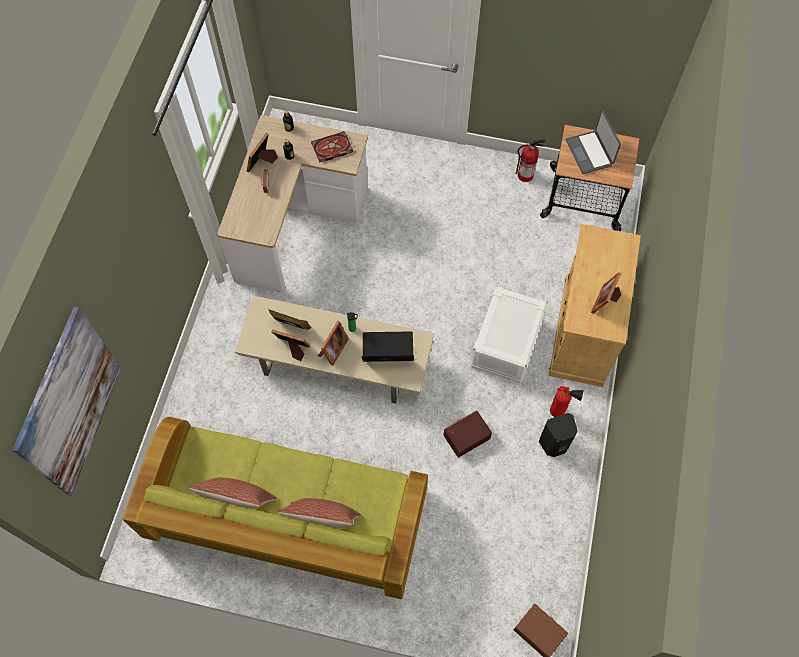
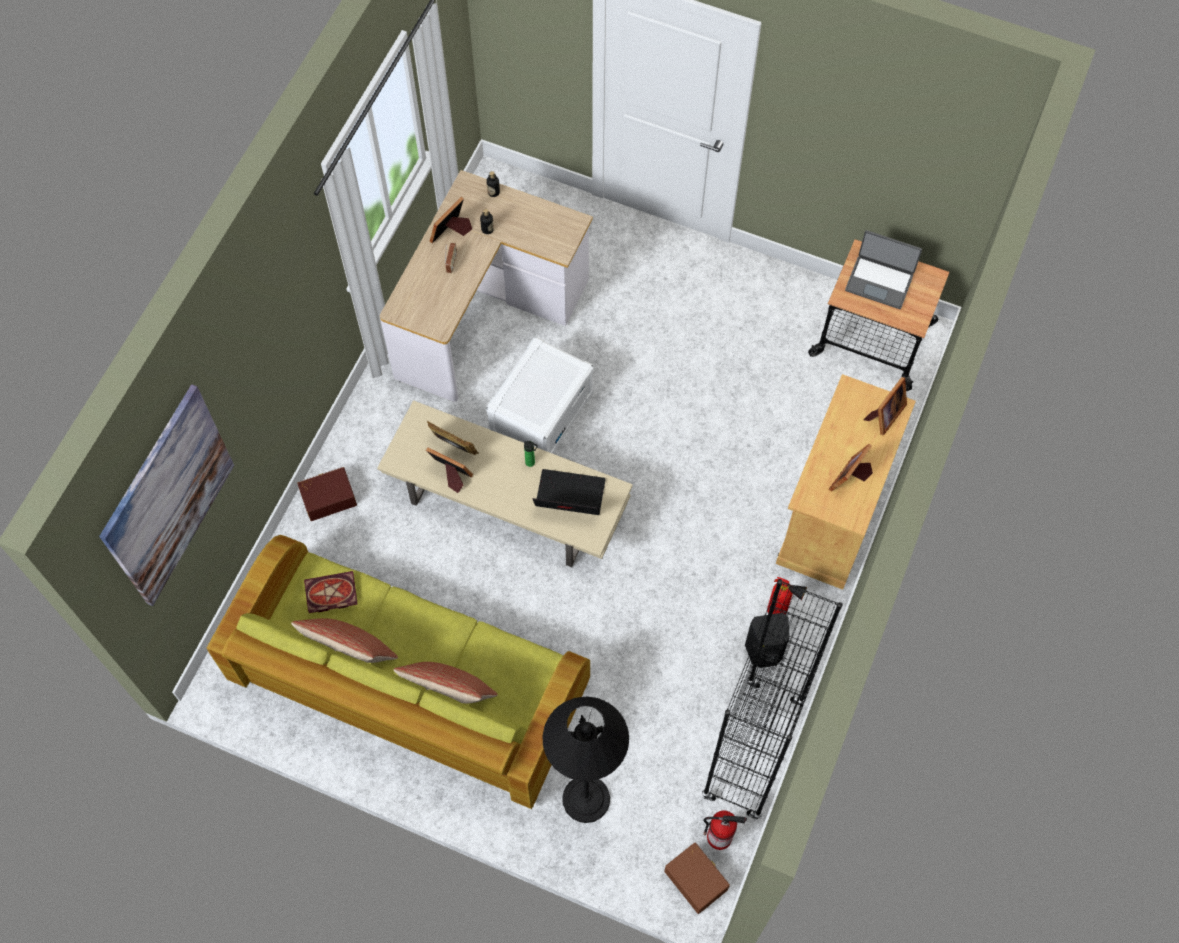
camera: 10 degrees right, 0 degrees up
book [311,131,353,163] -> book moved to [304,571,358,613]
picture frame [318,321,349,366] -> picture frame moved to [863,377,907,436]
brown storage box [443,410,492,458] -> brown storage box moved to [297,467,357,521]
white storage box [470,286,548,384] -> white storage box moved to [486,337,593,454]
fire extinguisher [516,140,546,182] -> fire extinguisher moved to [703,810,747,850]
laptop [566,110,621,174] -> laptop turned 60 degrees counterclockwise [845,230,922,309]
none -> black floor lamp [542,696,629,823]
none -> black bookcase [702,579,843,820]

